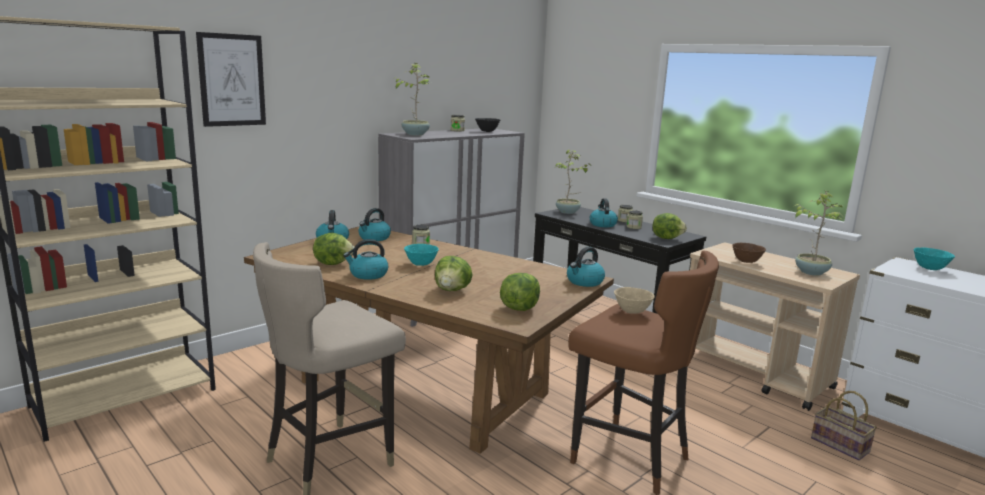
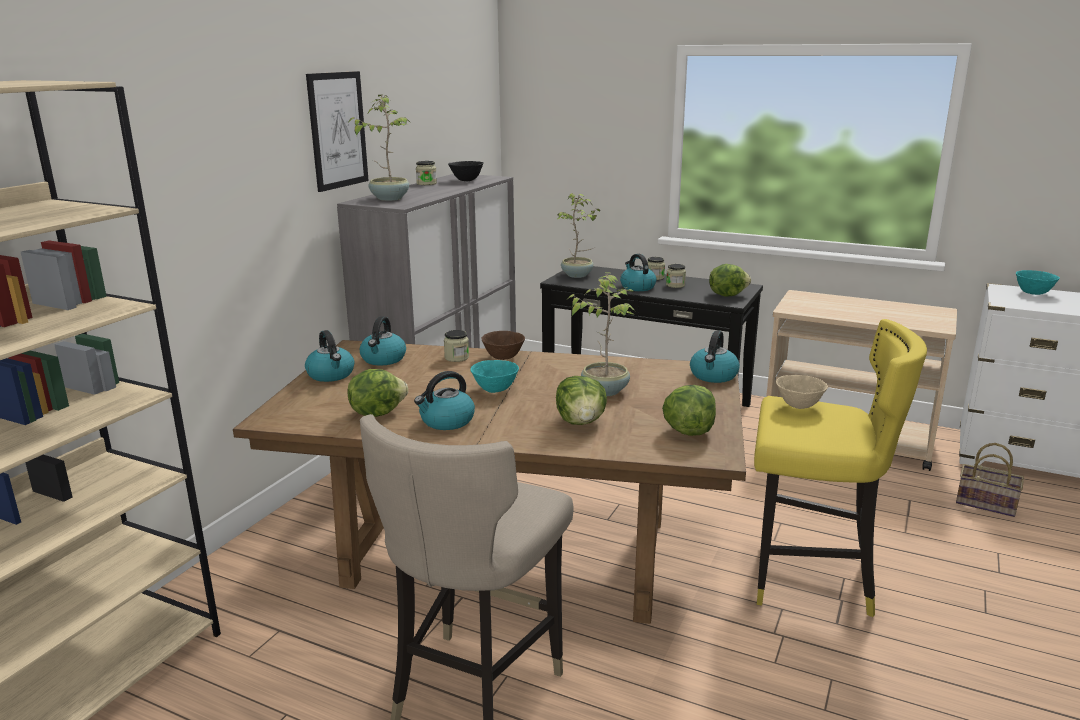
camera: 20 degrees left, 5 degrees up
picture [196,32,266,127] -> picture moved to [306,71,369,192]
brown stool [568,251,719,495] -> yellow stool [754,319,927,617]
brown bowl [732,243,766,263] -> brown bowl moved to [481,331,525,360]
potted plant [793,191,843,276] -> potted plant moved to [568,272,635,396]

